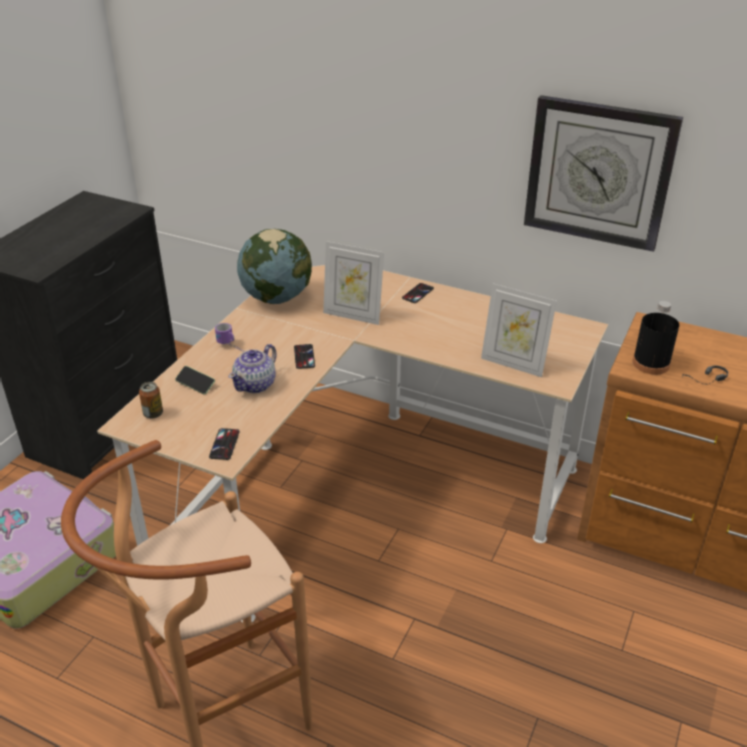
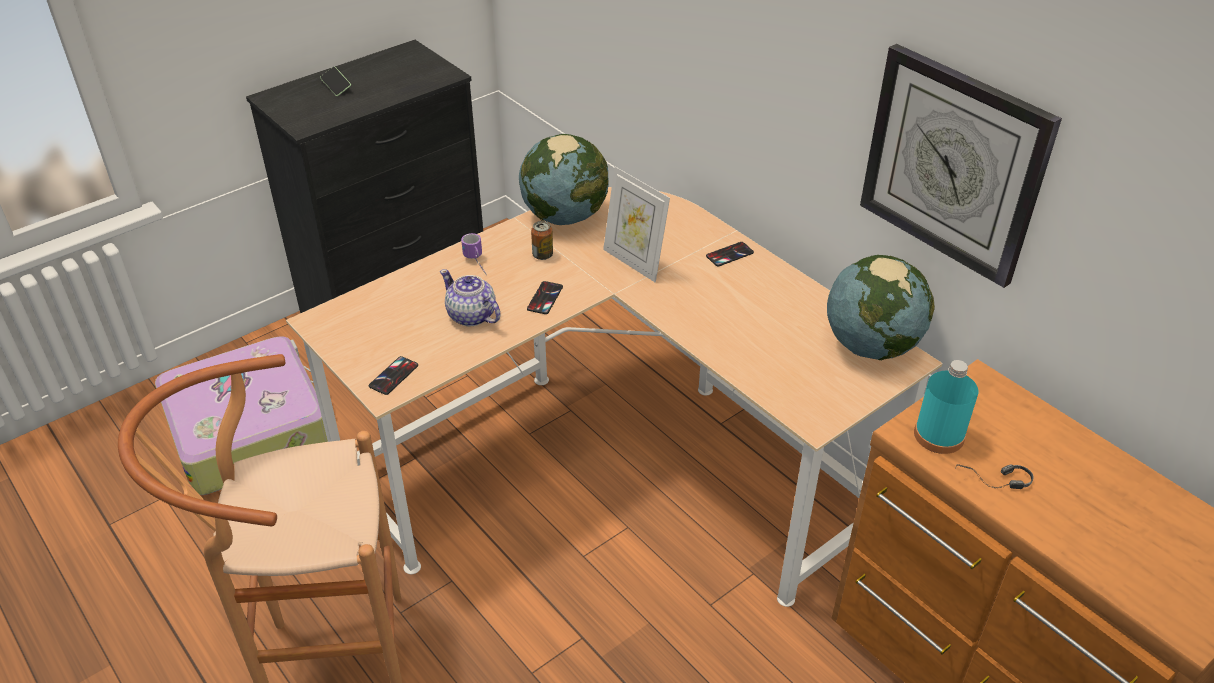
camera: 25 degrees right, 5 degrees up
can [139,382,163,418] -> can moved to [531,221,553,260]
phone [175,366,215,394] -> phone moved to [320,67,351,96]
teapot [229,344,277,393] -> teapot turned 75 degrees clockwise [440,269,501,326]
picture frame [481,284,557,377] -> none
black bottle [632,301,679,375] -> turquoise bottle [914,360,978,454]
none -> globe [827,255,935,360]

